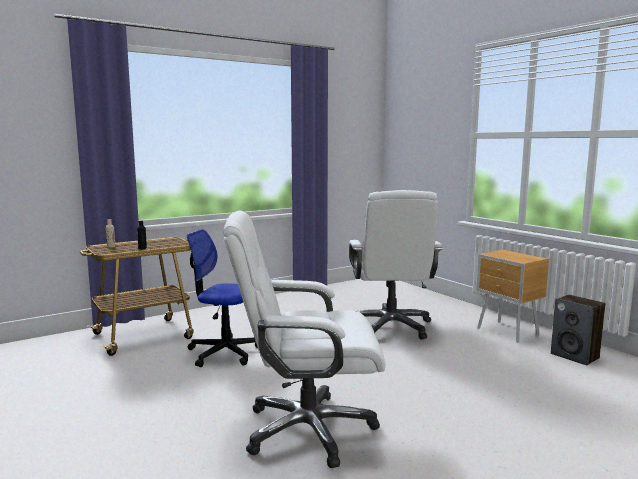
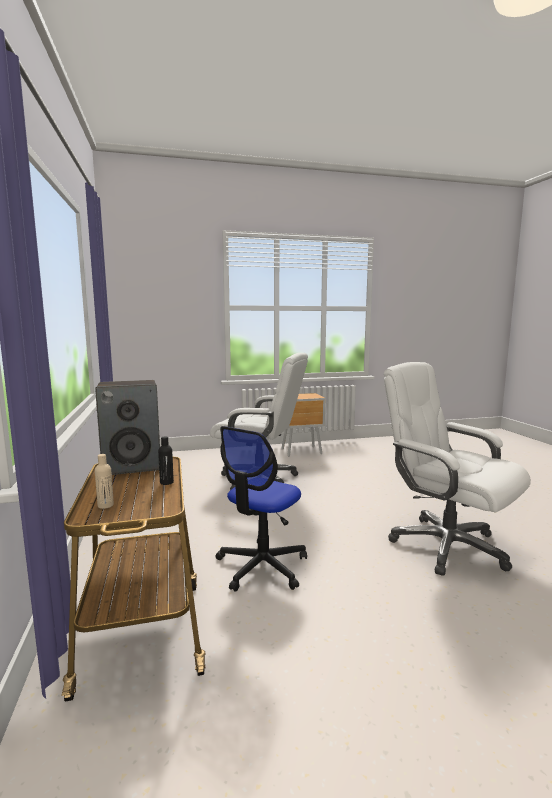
camera: 70 degrees left, 0 degrees up
white office chair [223,210,385,468] -> white office chair turned 120 degrees clockwise [384,362,531,576]
speaker [551,295,605,365] -> speaker moved to [95,380,160,475]

